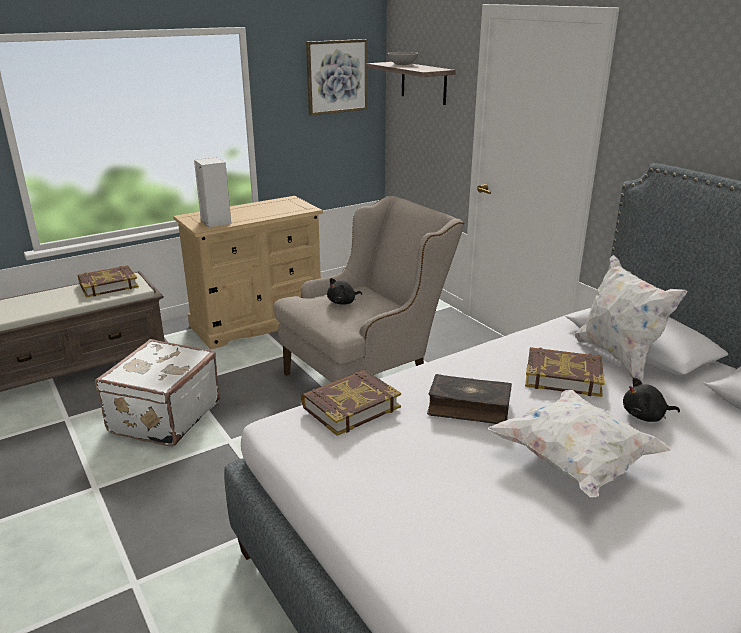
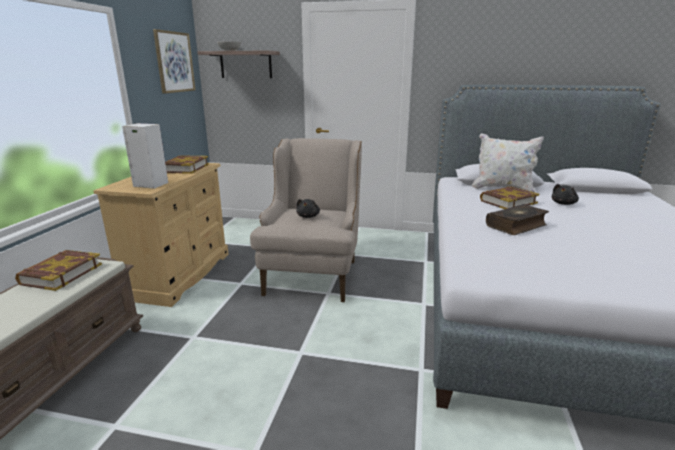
camera: 45 degrees left, 5 degrees down
white suitcase [95,339,220,447] -> none
book [301,370,401,436] -> book moved to [165,155,209,174]
white pillow [487,390,671,497] -> none

